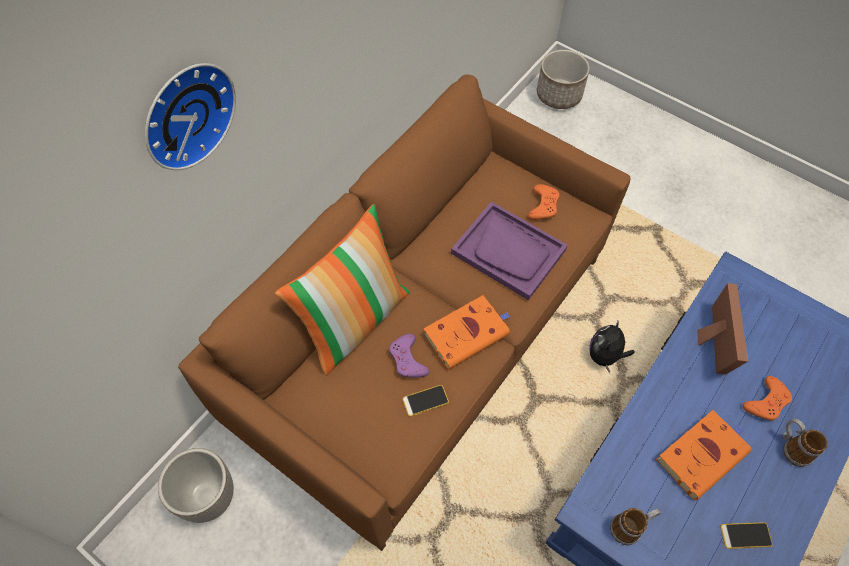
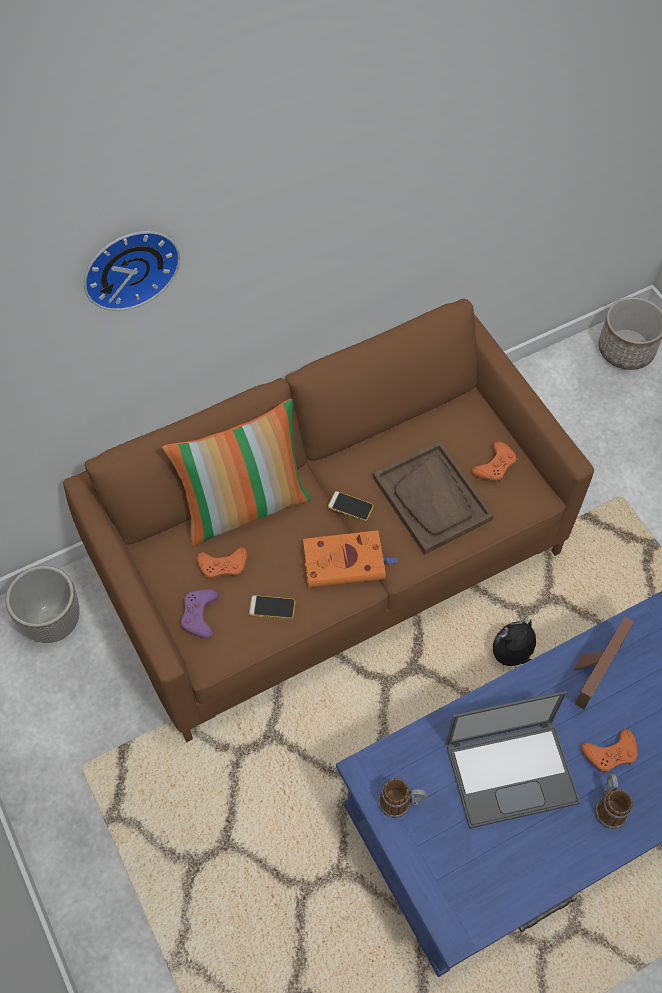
camera: 25 degrees right, 0 degrees up
purple game controller [389,334,429,378] -> purple game controller moved to [181,589,218,639]
purple tray [451,202,568,300] -> brown tray [373,441,494,555]
orange book [656,410,752,500] -> laptop [446,691,580,829]
phone [720,522,773,549] -> phone moved to [328,491,374,521]
none -> orange game controller [197,548,247,581]

